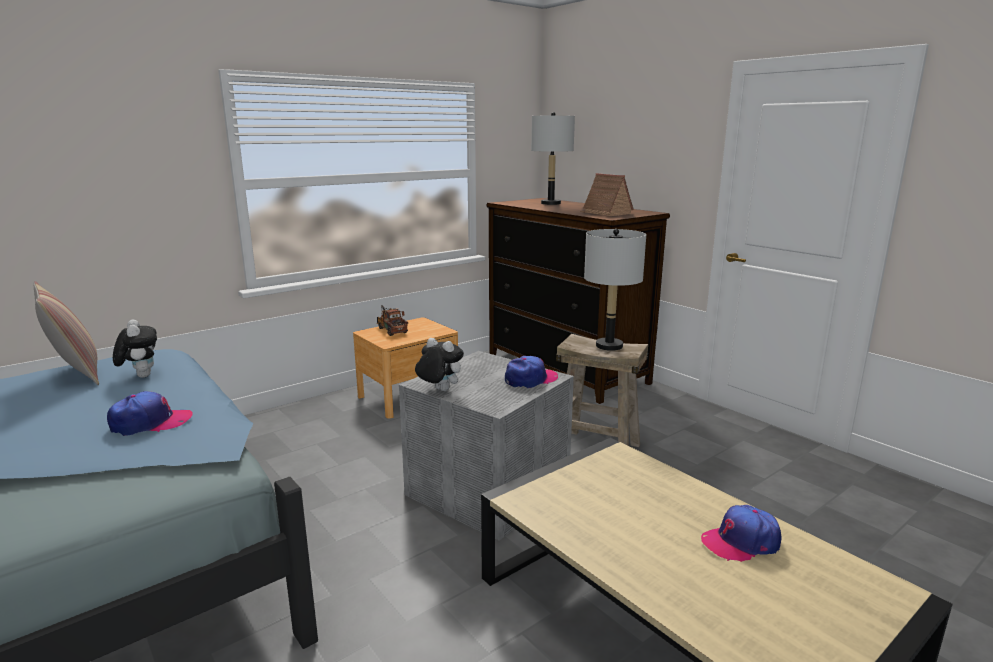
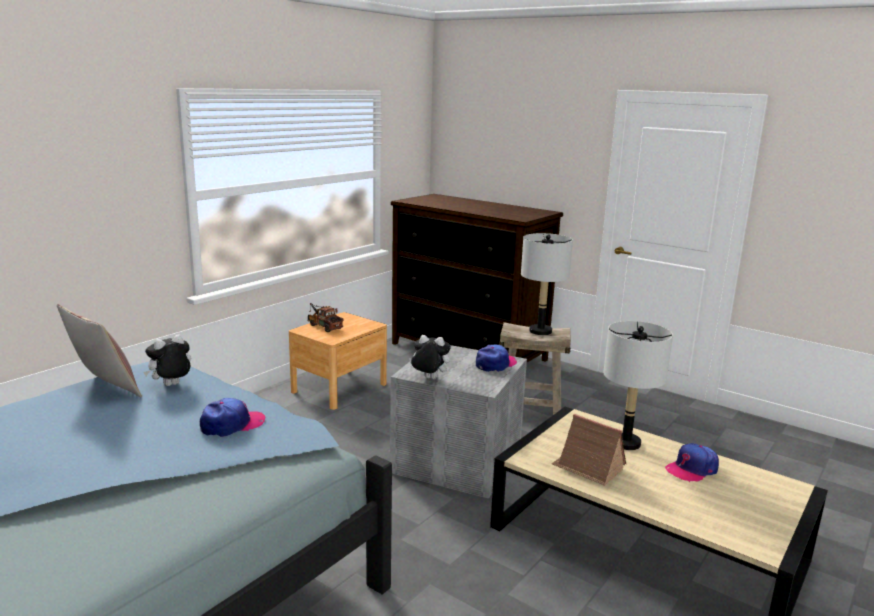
camera: 15 degrees left, 0 degrees up
plush toy [113,319,157,378] -> plush toy turned 90 degrees counterclockwise [143,334,191,386]
grey table lamp [531,112,575,205] -> grey table lamp moved to [603,321,673,450]
toy house [580,173,634,216] -> toy house moved to [552,414,626,486]

